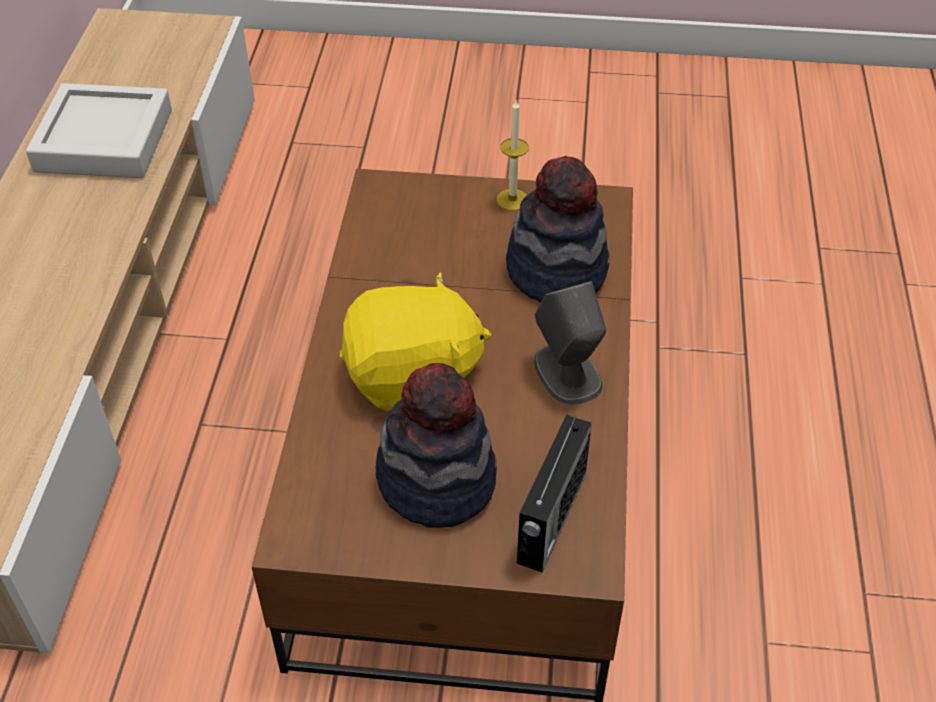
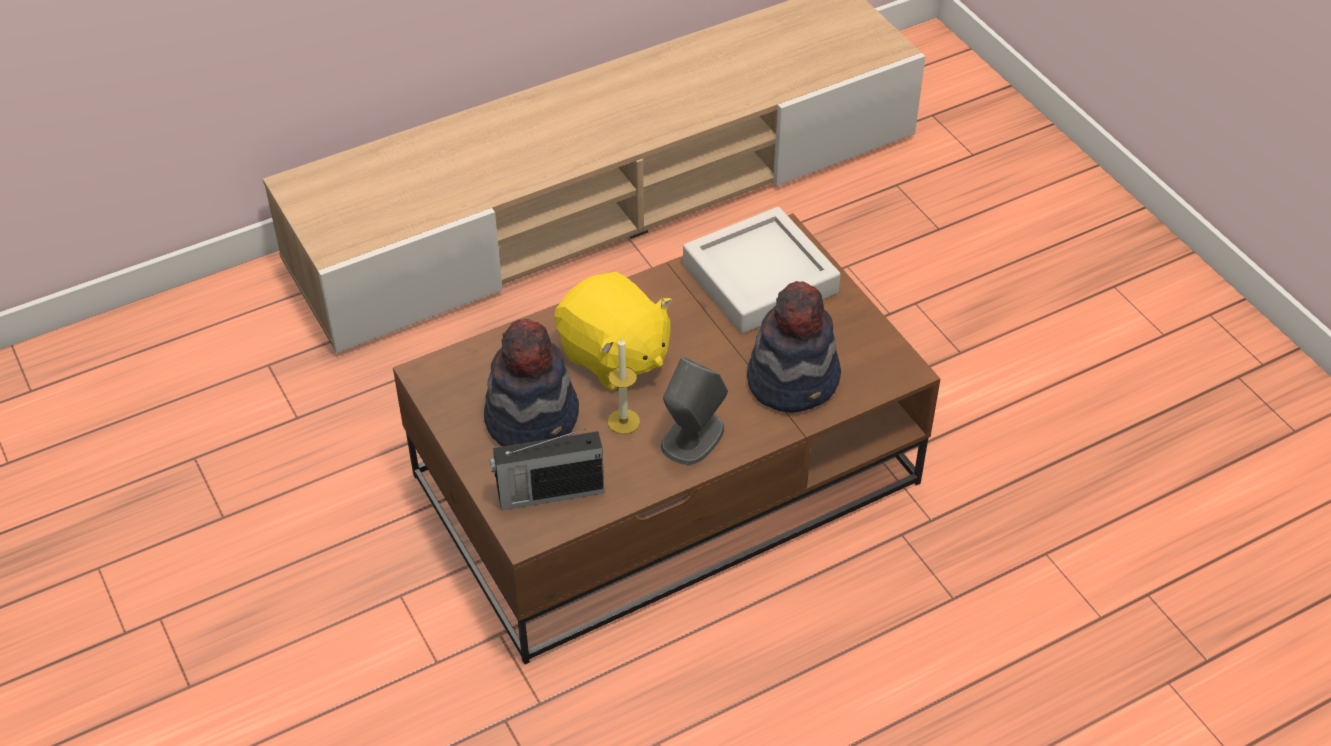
camera: 55 degrees right, 0 degrees up
grey tray [26,83,172,178] -> grey tray moved to [683,207,841,334]
candle [496,100,529,211] -> candle moved to [607,337,640,434]

